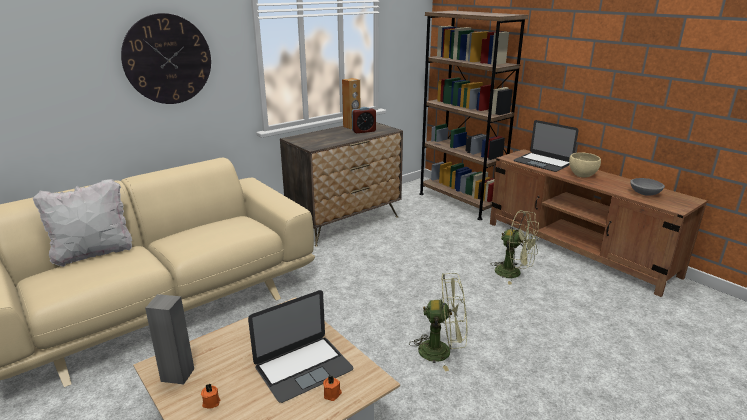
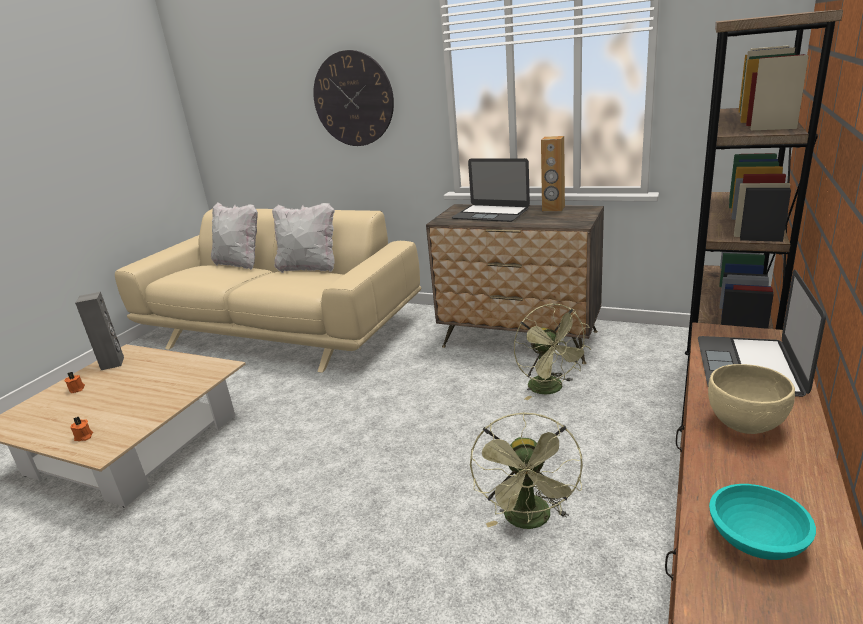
camera: 65 degrees right, 0 degrees up
laptop [248,290,353,403] -> laptop moved to [452,158,530,222]
alarm clock [352,107,376,133] -> none
green fan [409,273,467,371] -> green fan moved to [514,304,591,400]
grey bowl [630,178,665,196] -> turquoise bowl [709,484,816,560]
none -> white pillow [272,203,335,273]

